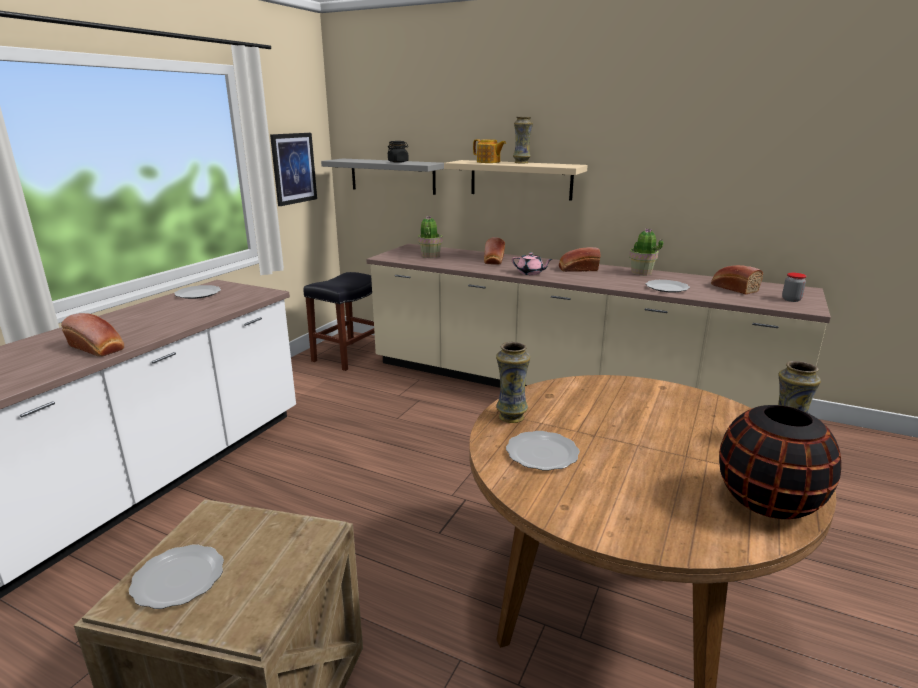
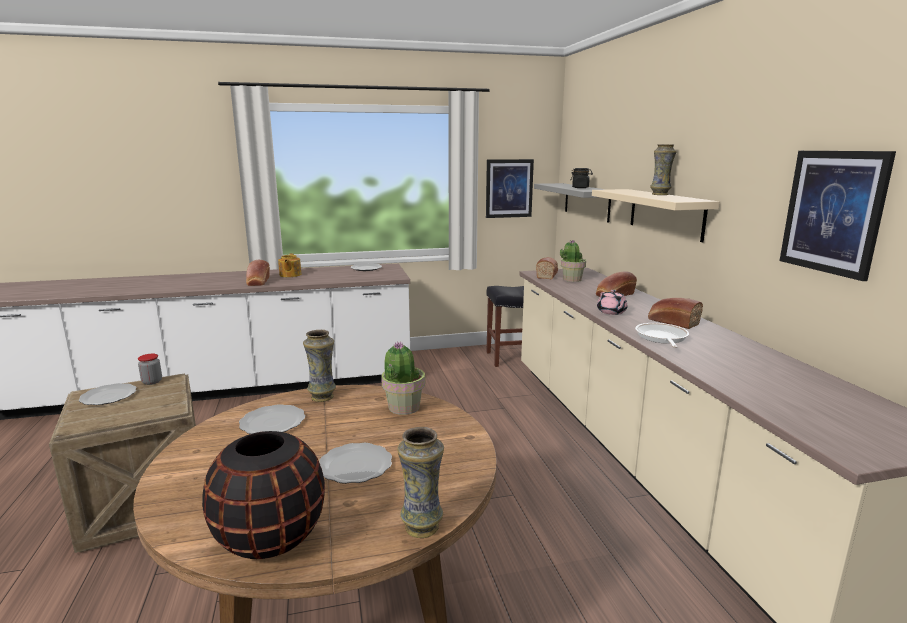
camera: 50 degrees right, 5 degrees down
teapot [473,139,506,163] -> teapot moved to [278,253,302,277]
potted plant [629,228,663,276] -> potted plant moved to [381,341,425,415]
plate [646,280,690,292] -> plate moved to [319,443,392,484]
bread [711,265,763,294] -> bread moved to [536,257,558,279]
jar [782,273,806,302] -> jar moved to [138,354,162,385]
none -> frying pan [635,323,689,348]
none -> picture [779,151,896,281]

